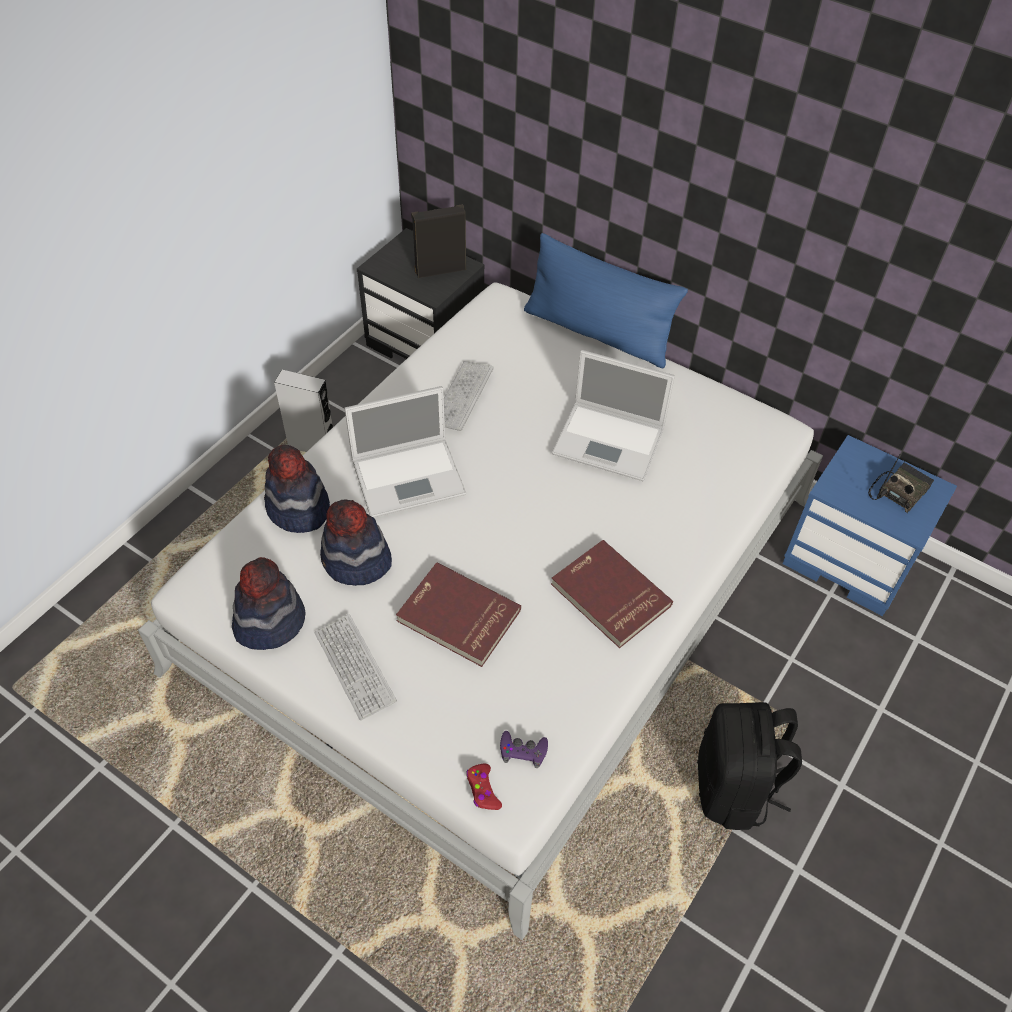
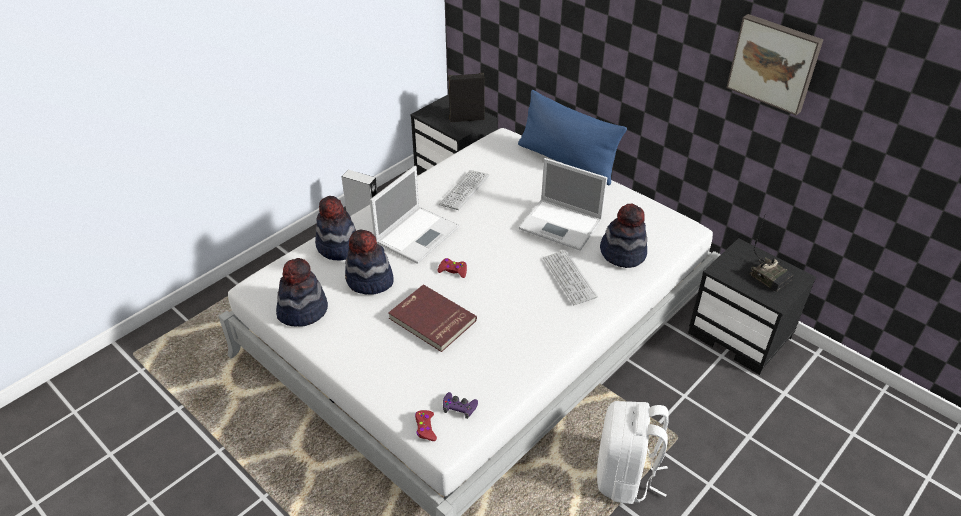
camera: 10 degrees right, 10 degrees down
keyboard [315,614,397,721] -> keyboard moved to [543,250,598,305]
laptop [345,386,466,517] -> laptop turned 45 degrees counterclockwise [370,166,459,264]
red book [551,540,673,648] -> none
black backpack [697,702,802,830] -> white backpack [597,401,669,504]
blue nightstand [782,435,957,616] -> black nightstand [688,238,816,375]
radio [868,454,934,513] -> radio turned 90 degrees clockwise [750,213,794,292]
none -> red game controller [437,258,467,278]
none -> hat [600,203,647,268]
none -> picture [726,14,823,115]

